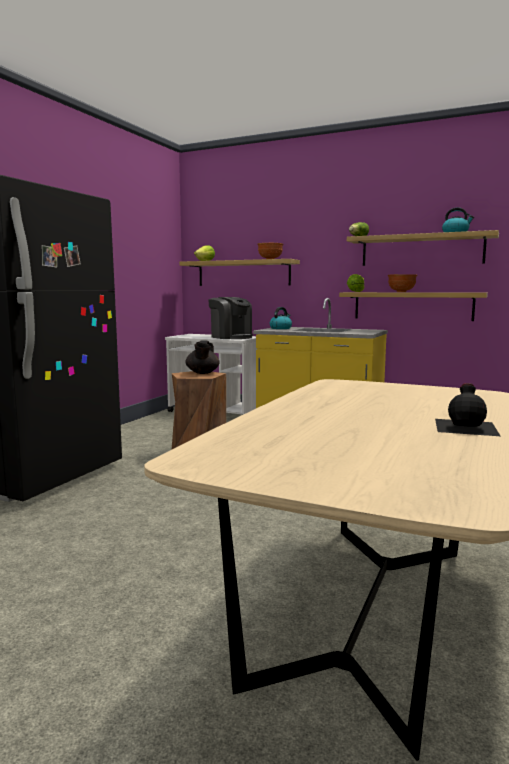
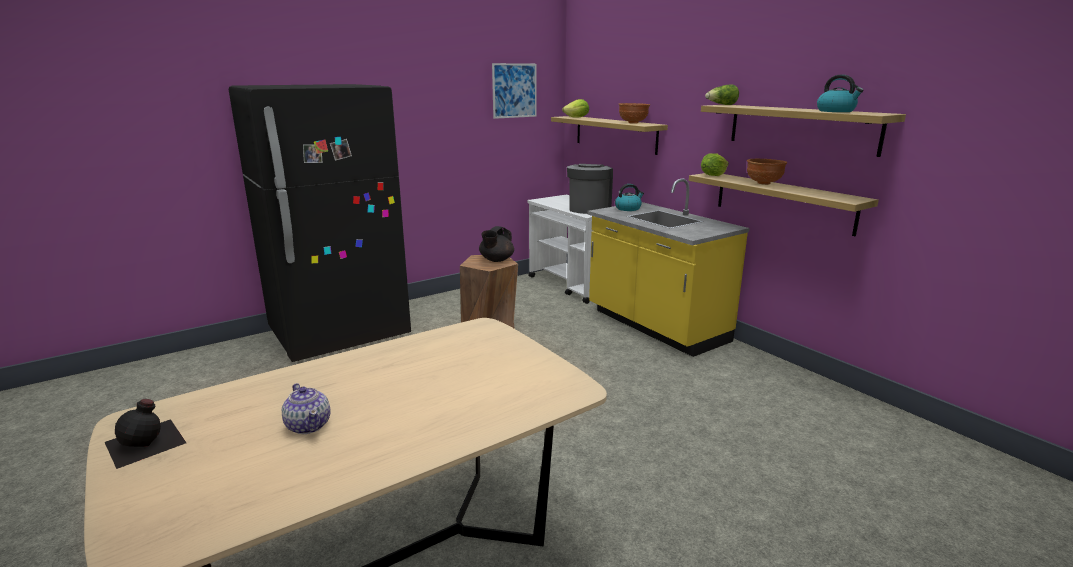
camera: 30 degrees right, 10 degrees up
coffee machine [208,297,253,339] -> coffee machine turned 150 degrees counterclockwise [567,164,613,214]
black bottle [435,383,500,436] -> black bottle moved to [105,399,186,469]
none -> teapot [282,383,331,434]
none -> picture [492,63,537,119]

